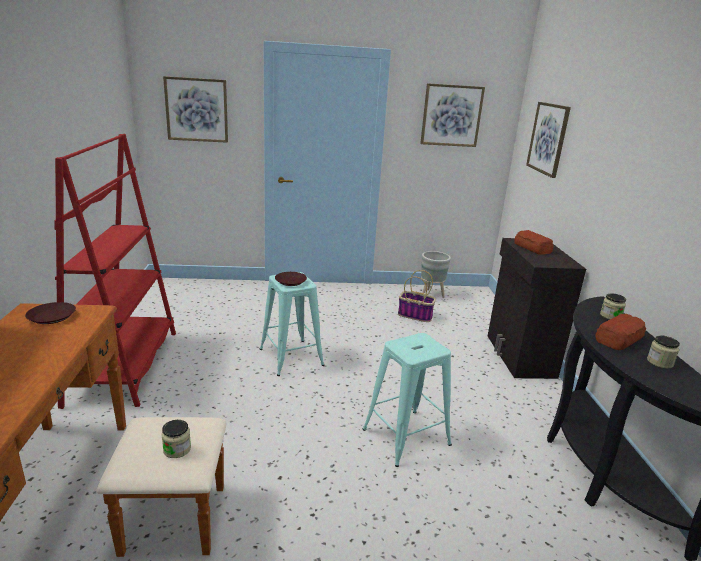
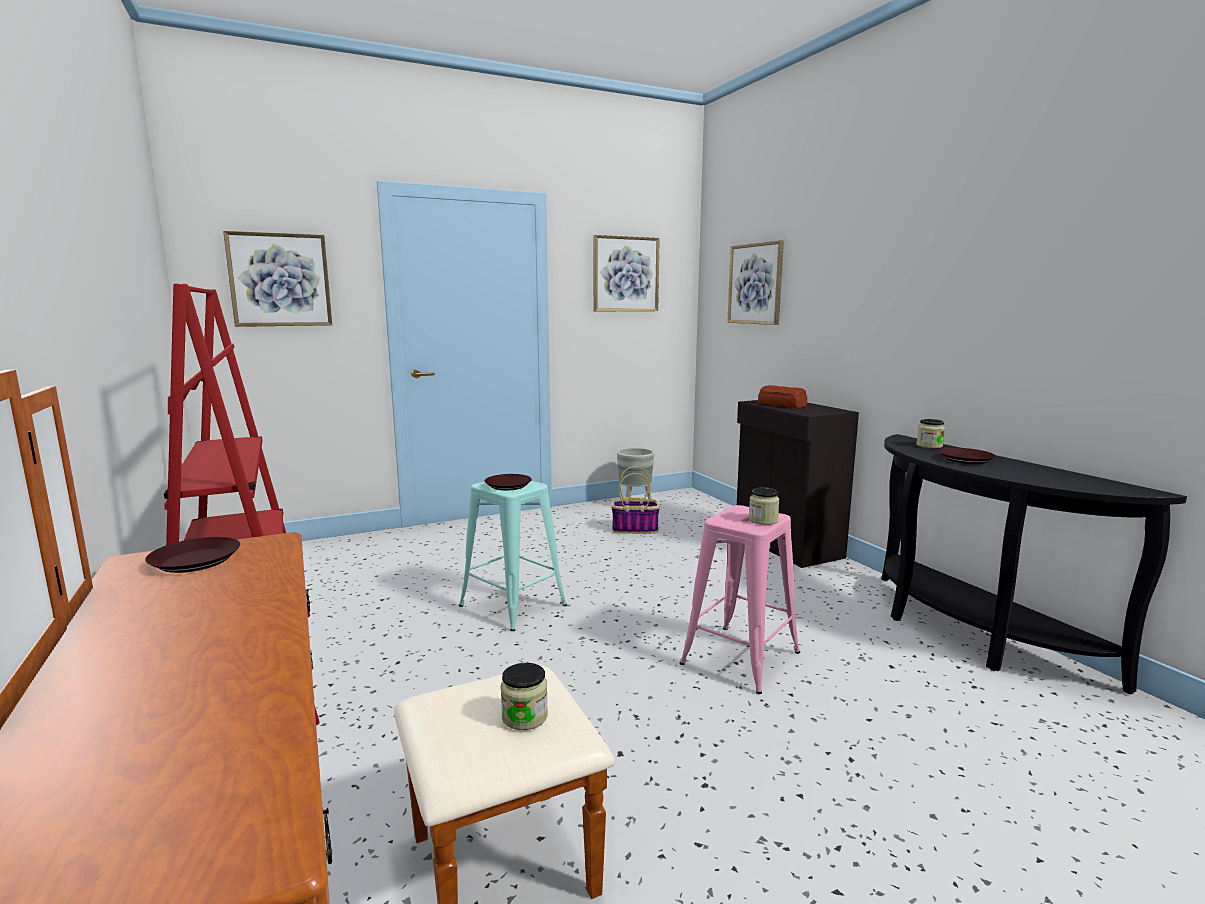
camera: 20 degrees left, 10 degrees down
turquoise stool [362,333,452,467] -> pink stool [680,505,800,694]
bread [595,314,646,350] -> brown plate [938,448,996,464]
jar [647,335,680,369] -> jar moved to [749,487,780,525]

